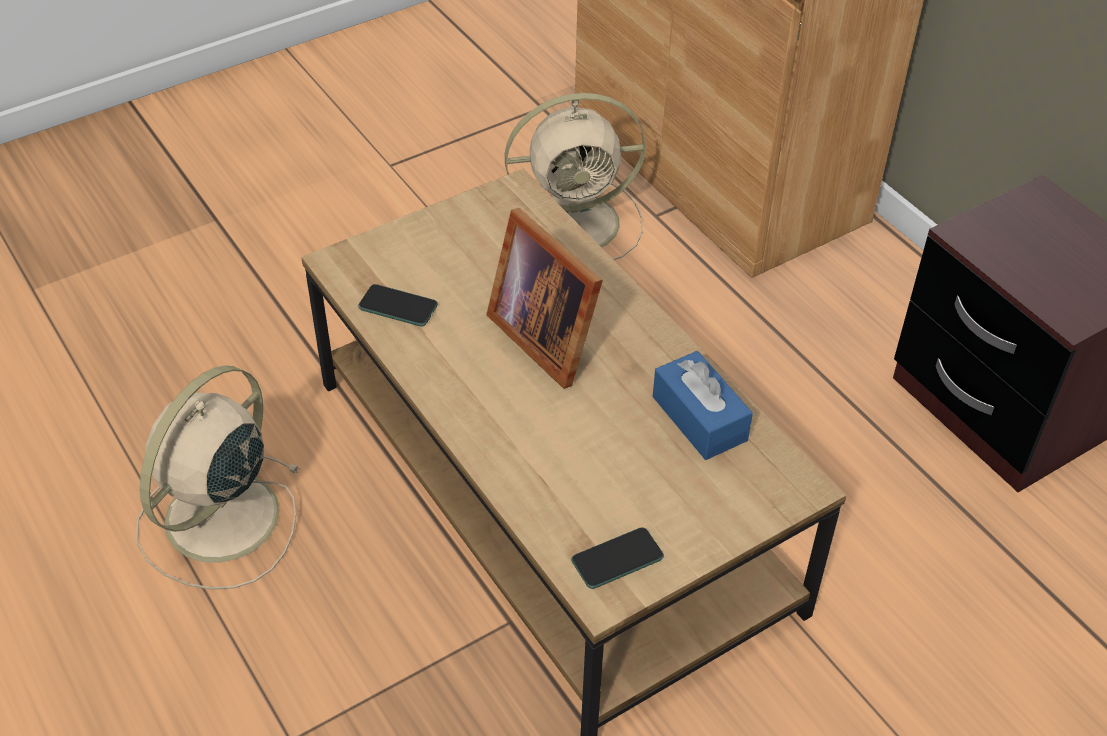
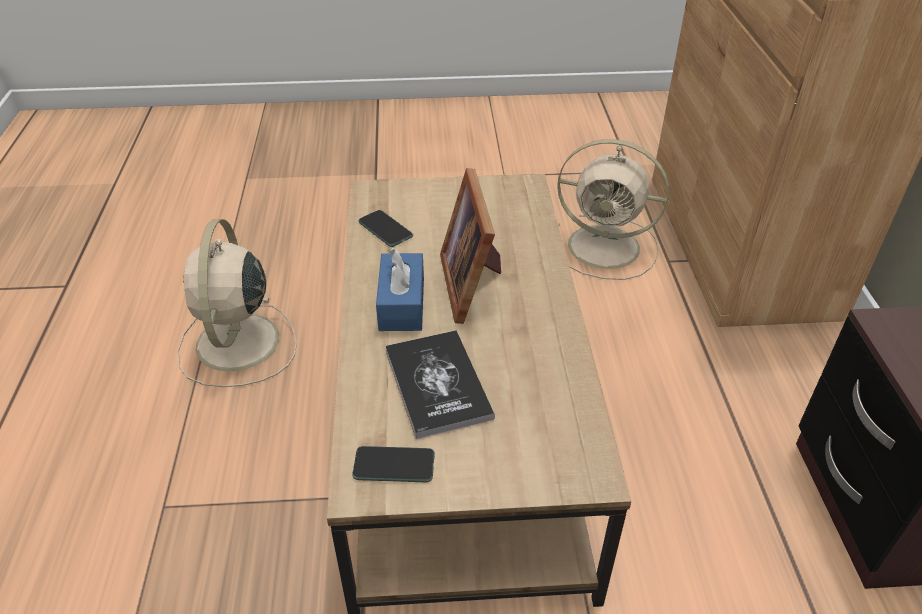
camera: 30 degrees right, 5 degrees down
beige fan [136,365,300,590] -> beige fan turned 60 degrees counterclockwise [177,219,297,387]
blue tissue box [653,351,753,460] -> blue tissue box moved to [376,248,424,331]
none -> book [386,330,495,439]

